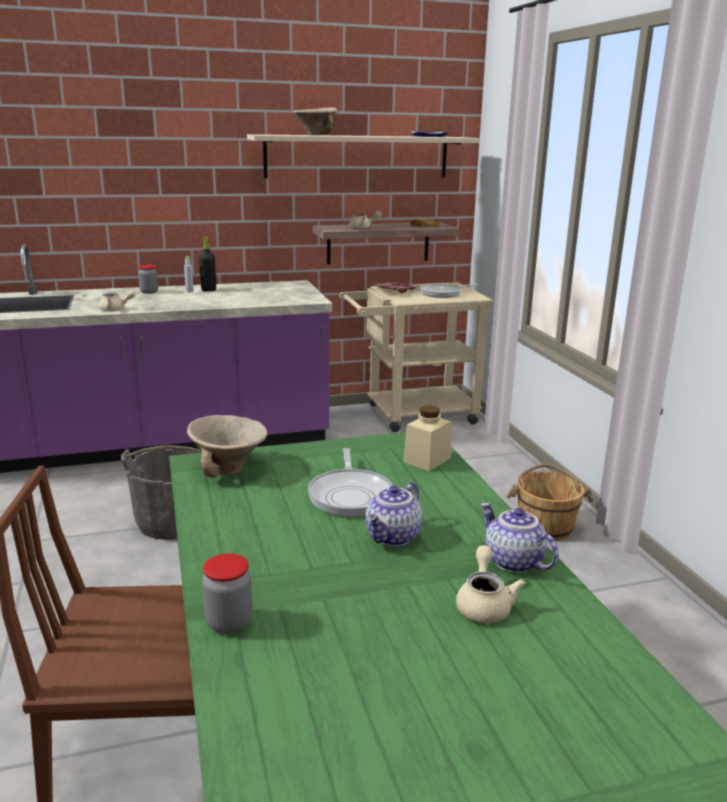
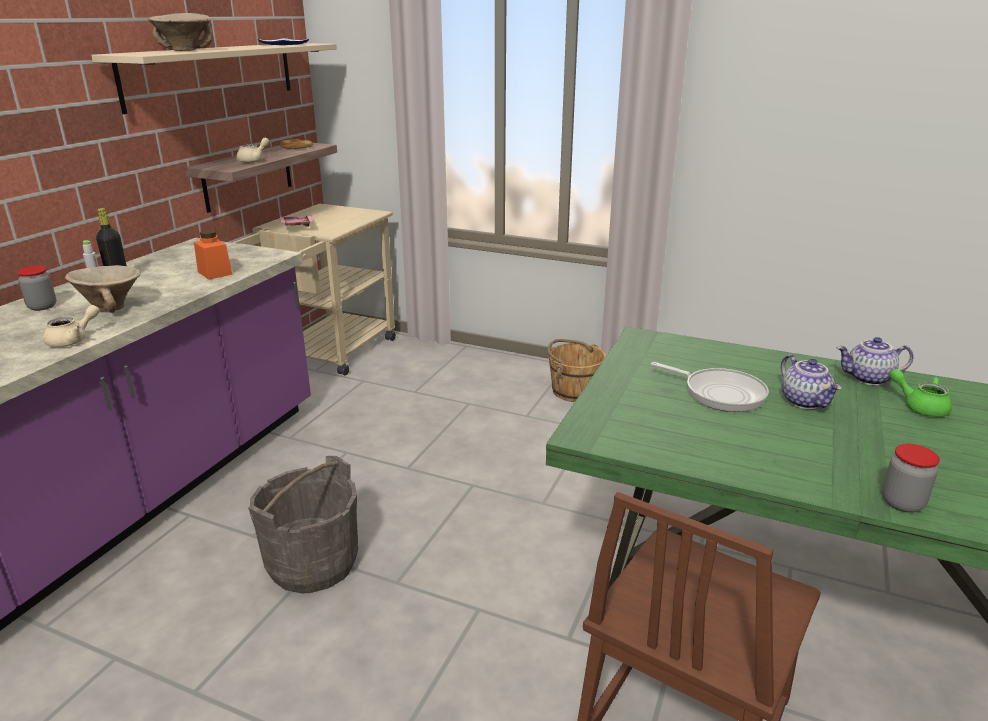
camera: 50 degrees left, 5 degrees up
beige bowl [187,415,268,478] -> beige bowl moved to [65,265,141,313]
beige jar [403,405,451,471] -> none
frying pan [420,284,478,298] -> none
beige teapot [456,545,525,623] -> green teapot [889,369,952,417]
none -> orange jar [194,230,232,280]

